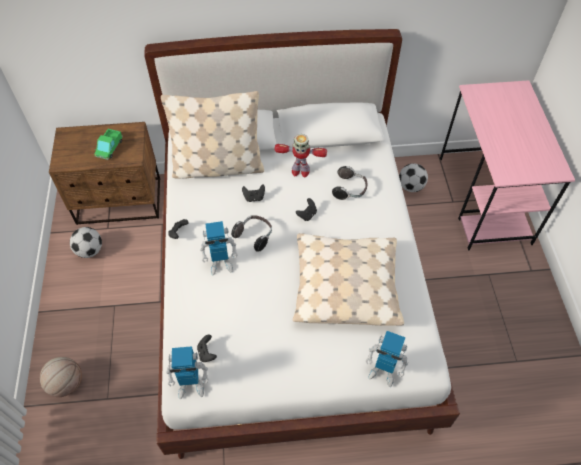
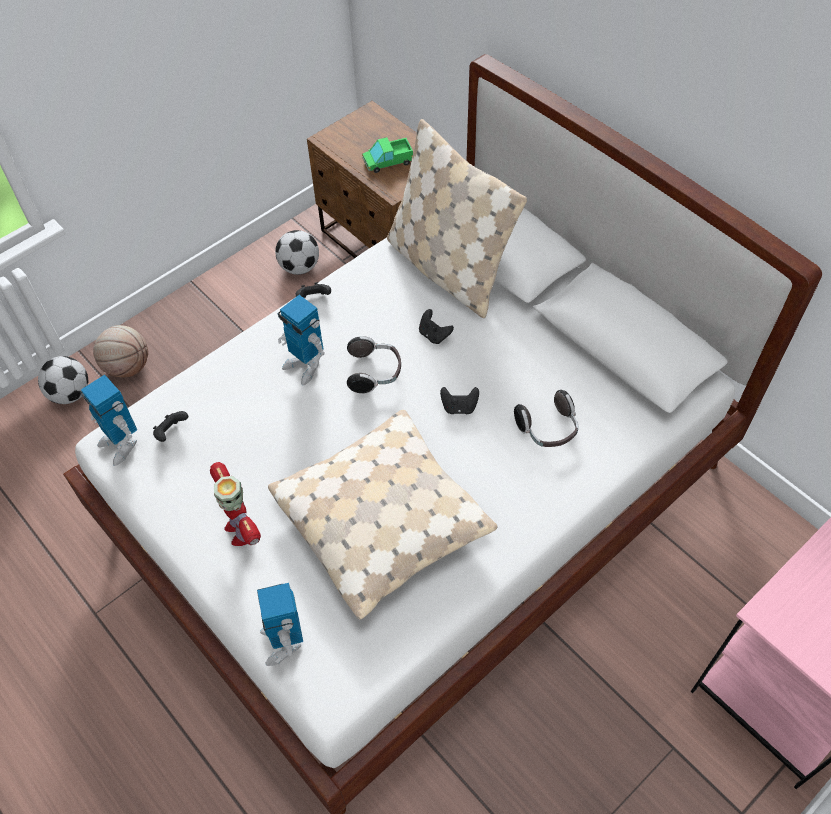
camera: 55 degrees right, 0 degrees up
toy robot [274,134,327,178] -> toy robot moved to [210,462,261,546]
football [399,163,428,192] -> football moved to [38,356,88,404]

